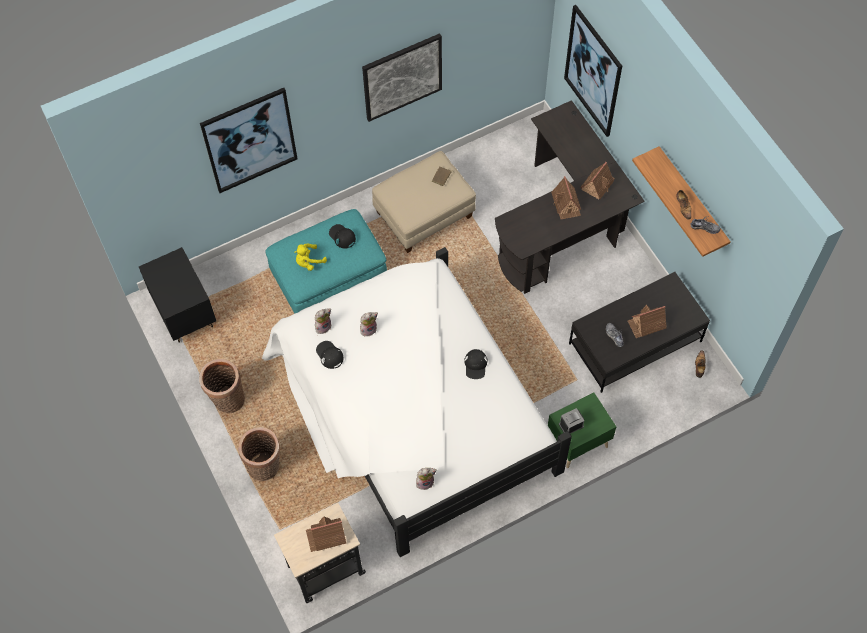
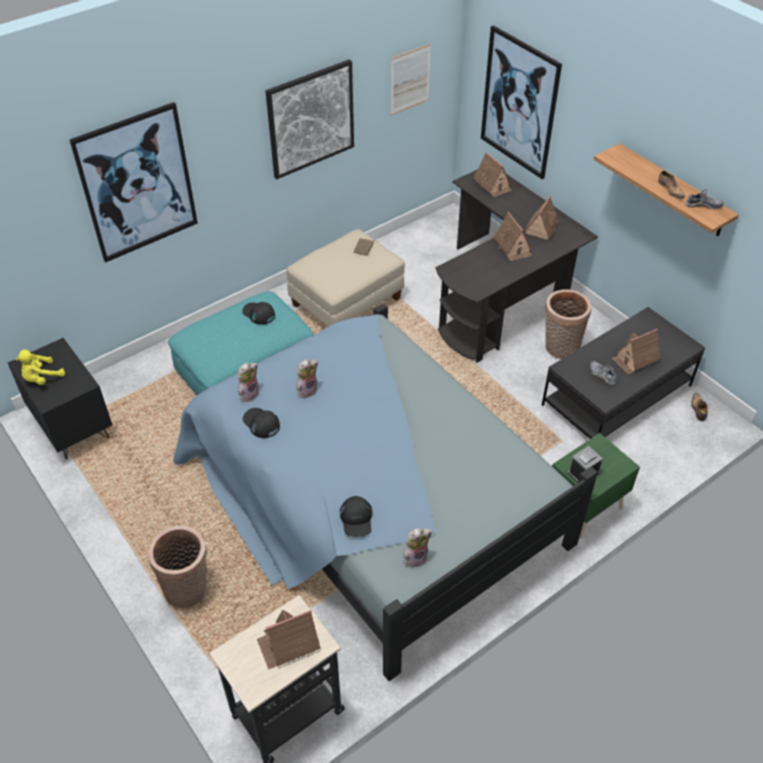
camera: 10 degrees left, 15 degrees down
basket [199,359,245,413] -> basket moved to [545,289,591,359]
white bed [262,247,572,557] -> blue bed [173,304,598,681]
yellow plush toy [294,244,327,271] -> yellow plush toy moved to [15,349,65,385]
black cap [464,349,488,379] -> black cap moved to [340,496,372,537]
none -> picture [391,43,431,115]
none -> toy house [474,152,512,197]

